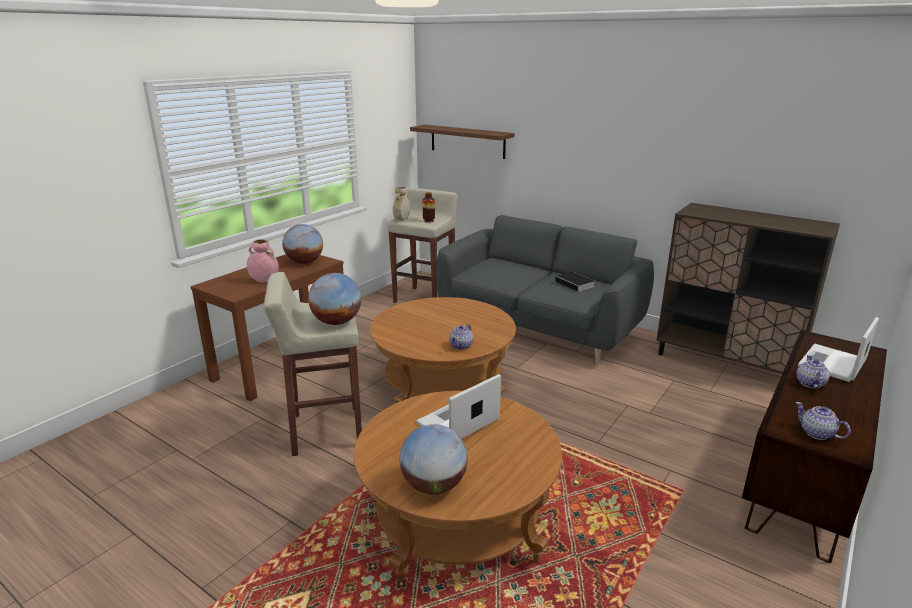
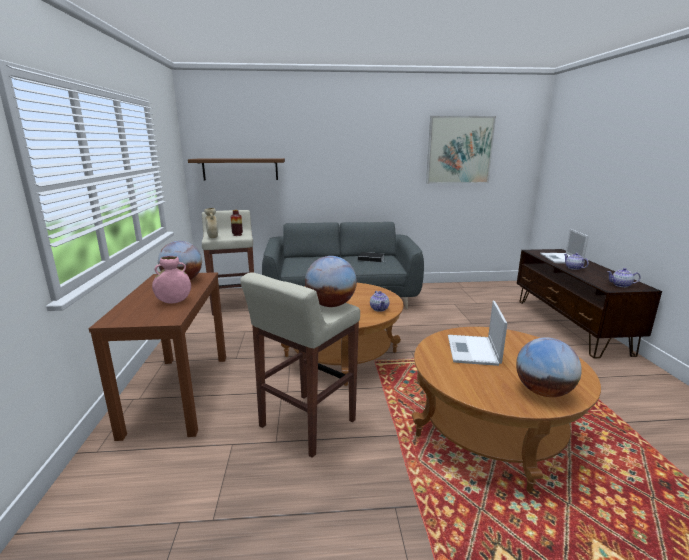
camera: 40 degrees left, 5 degrees down
brown cabinet [657,203,840,374] -> none
none -> picture [426,116,496,184]

